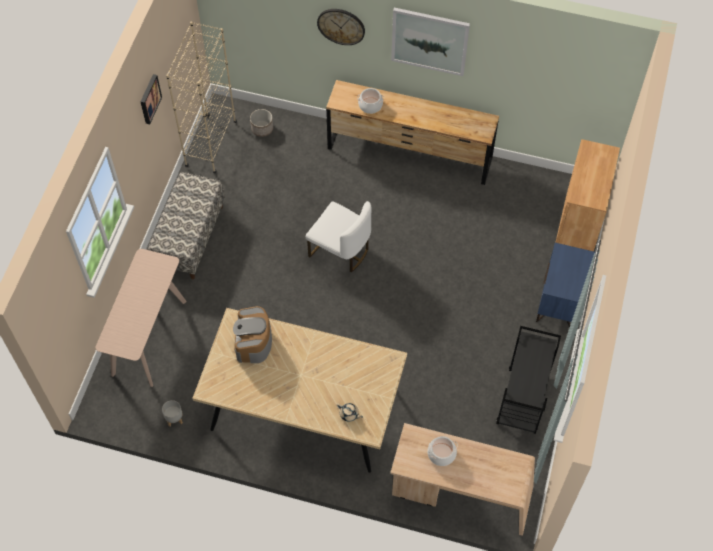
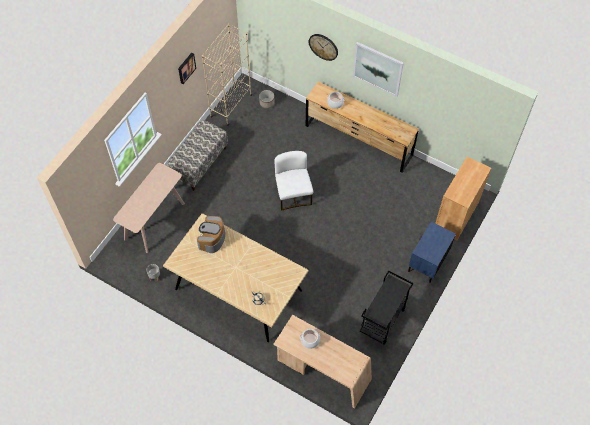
camera: 15 degrees right, 0 degrees up
white chair [306,201,371,272] -> white chair turned 150 degrees counterclockwise [274,151,313,211]

